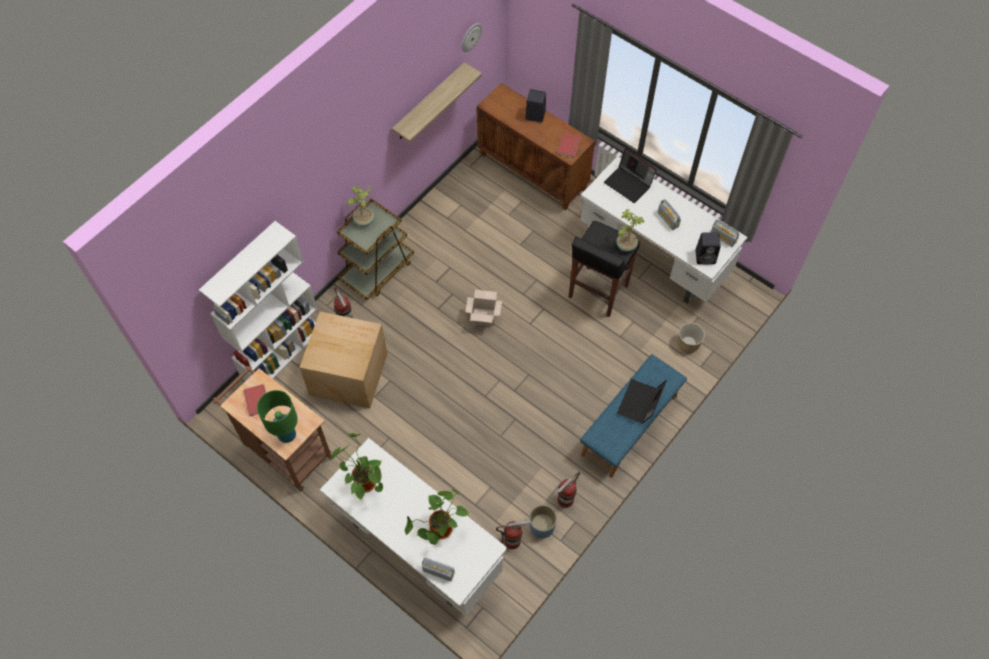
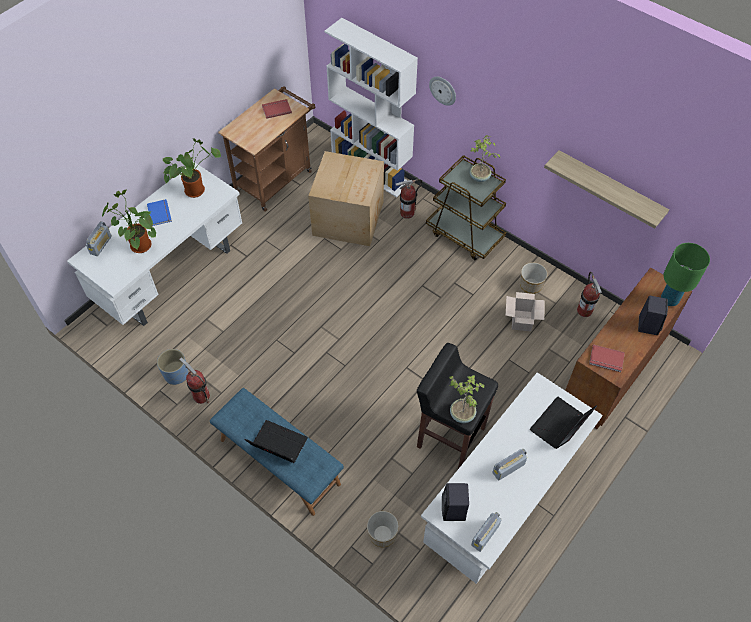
camera: 90 degrees right, 5 degrees down
green table lamp [257,390,298,443] -> green table lamp moved to [661,243,710,306]
wall clock [462,23,482,52] -> wall clock moved to [429,76,456,106]
cardboard box [465,290,502,326] -> cardboard box moved to [506,292,545,331]
fire extinguisher [496,520,530,549] -> fire extinguisher moved to [577,272,602,317]
none -> blue book [147,199,172,226]
none -> planter [520,262,548,294]

